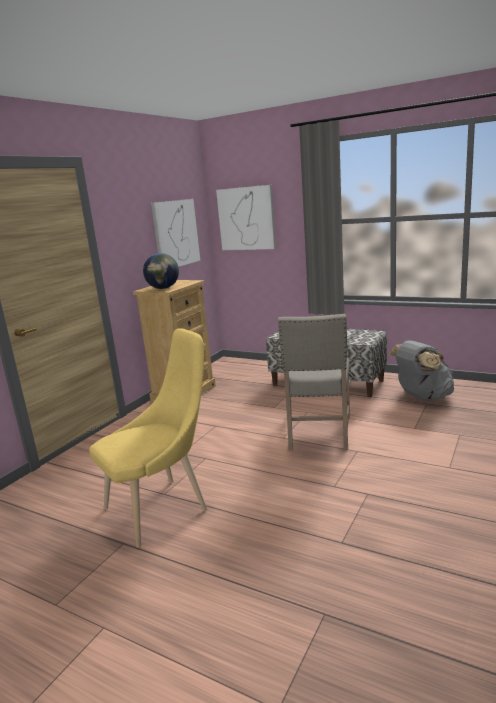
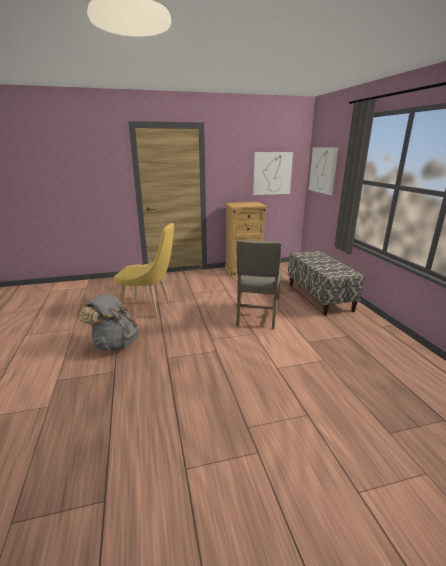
camera: 45 degrees right, 5 degrees up
globe [143,253,179,289] -> none
beige chair [278,314,350,450] -> beige chair turned 45 degrees counterclockwise [236,239,282,329]
grey backpack [389,340,454,401] -> grey backpack moved to [79,294,139,351]

